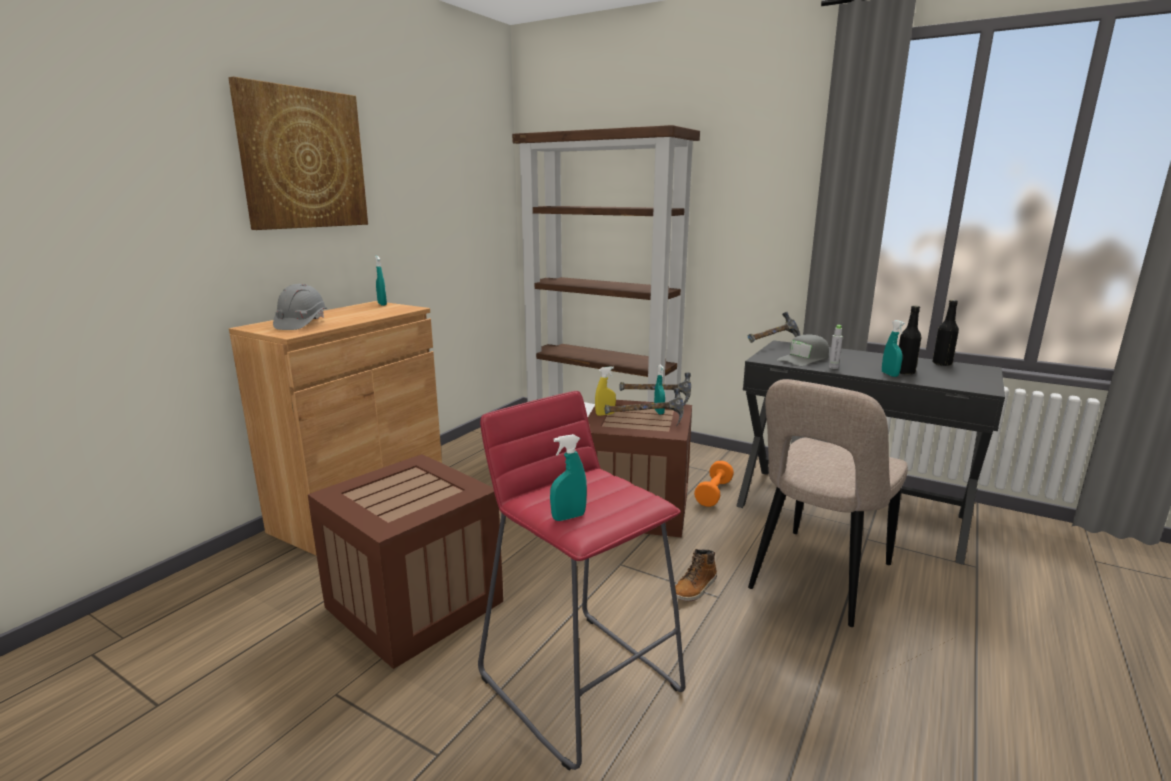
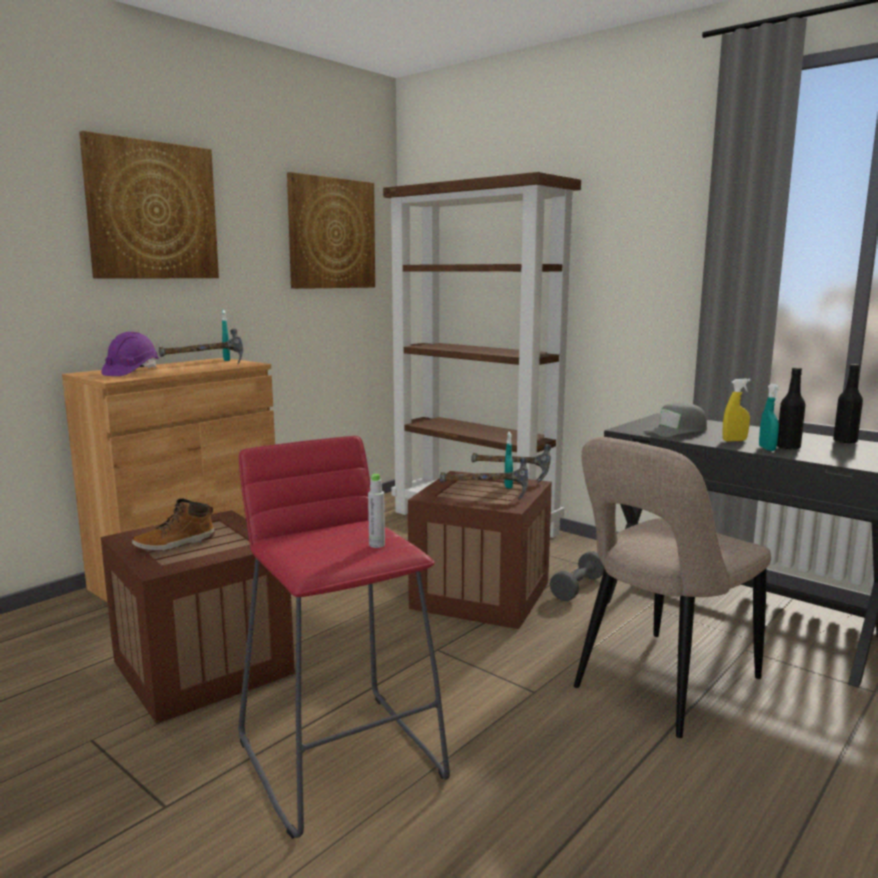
camera: 10 degrees right, 5 degrees down
grey hard hat [273,284,327,330] -> purple hard hat [101,332,159,376]
turquoise spray bottle [550,434,587,521] -> none
yellow spray bottle [595,366,616,416] -> yellow spray bottle moved to [722,378,751,442]
boot [671,549,717,601] -> boot moved to [132,499,215,551]
orange dumbbell [694,461,734,507] -> grey dumbbell [550,551,605,601]
hammer [748,312,800,343] -> hammer moved to [159,328,243,365]
grey bottle [829,325,843,369] -> grey bottle moved to [368,474,385,548]
none -> picture [287,172,375,289]

